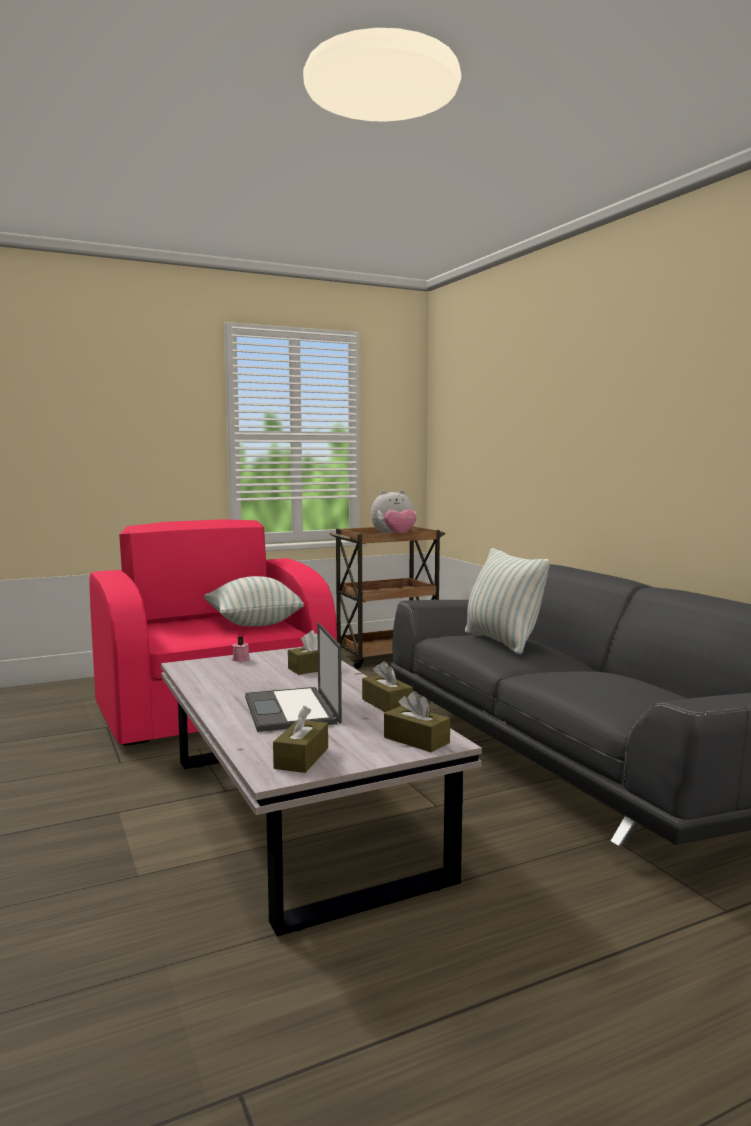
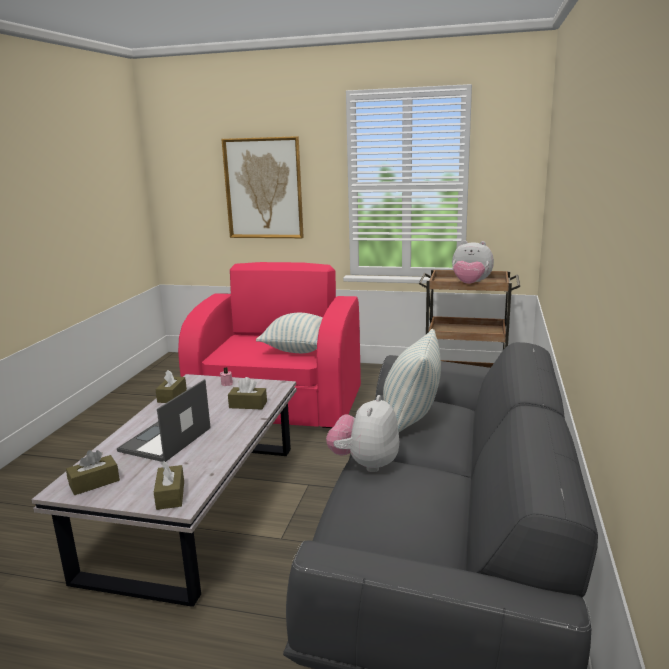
camera: 40 degrees right, 10 degrees up
brown tissue box [362,661,413,712] -> brown tissue box moved to [155,370,187,403]
none -> picture [221,136,304,238]
none -> plush toy [326,395,399,472]

